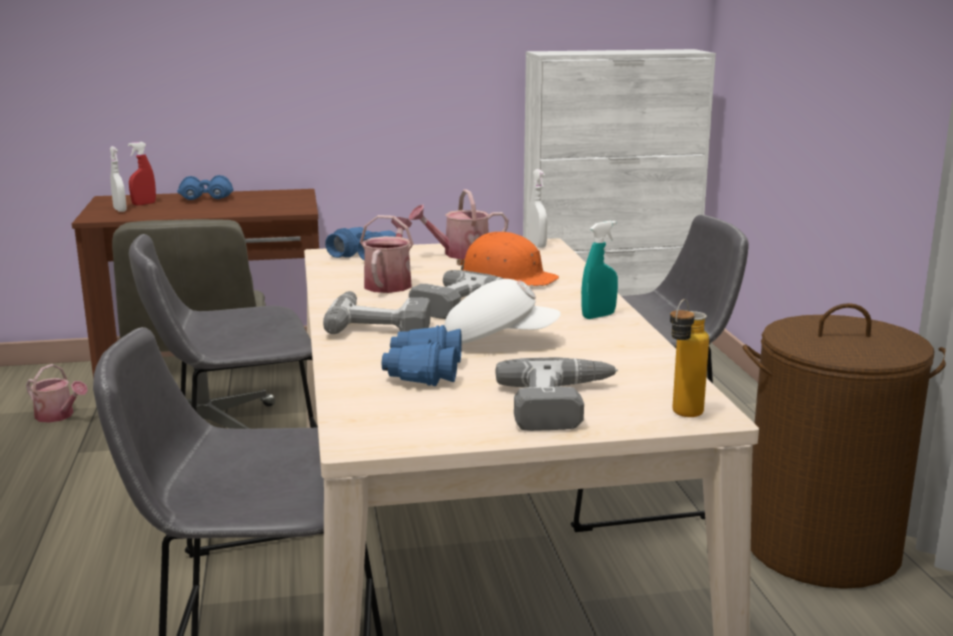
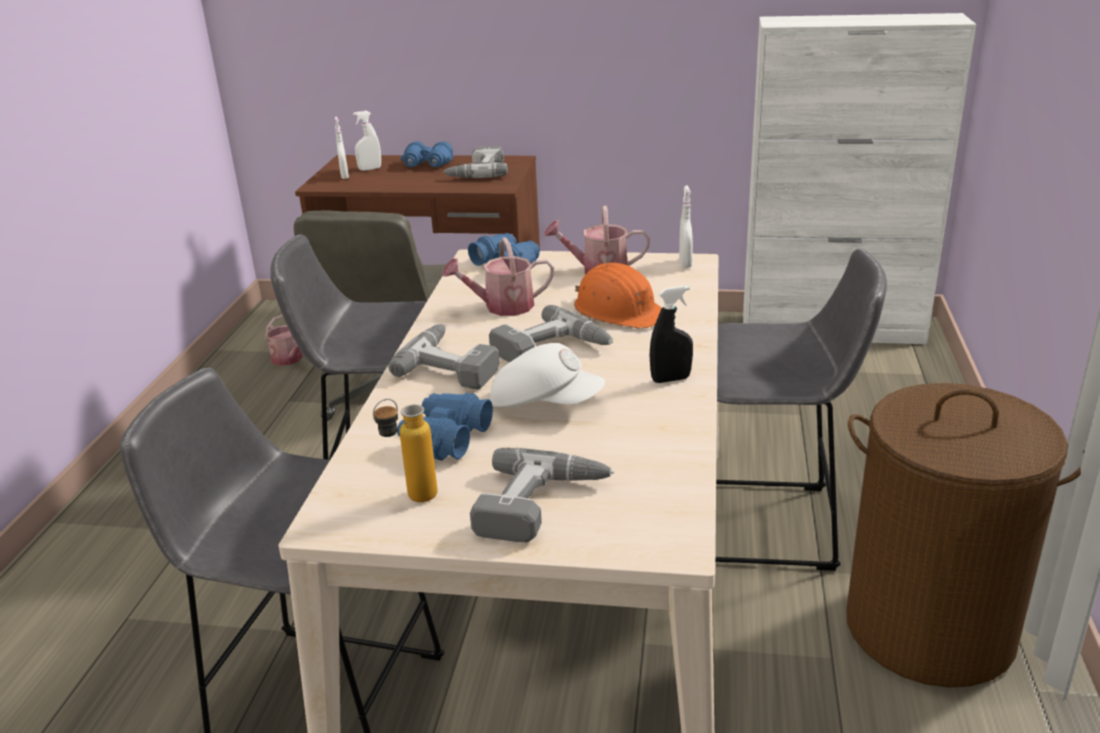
camera: 20 degrees right, 10 degrees up
red spray bottle [128,142,156,205] -> white spray bottle [353,110,381,171]
watering can [360,215,413,293] -> watering can turned 135 degrees counterclockwise [442,237,554,316]
turquoise spray bottle [581,221,618,319] -> black spray bottle [650,286,693,383]
bottle [670,299,709,417] -> bottle moved to [373,399,437,502]
none -> power drill [443,146,508,178]

